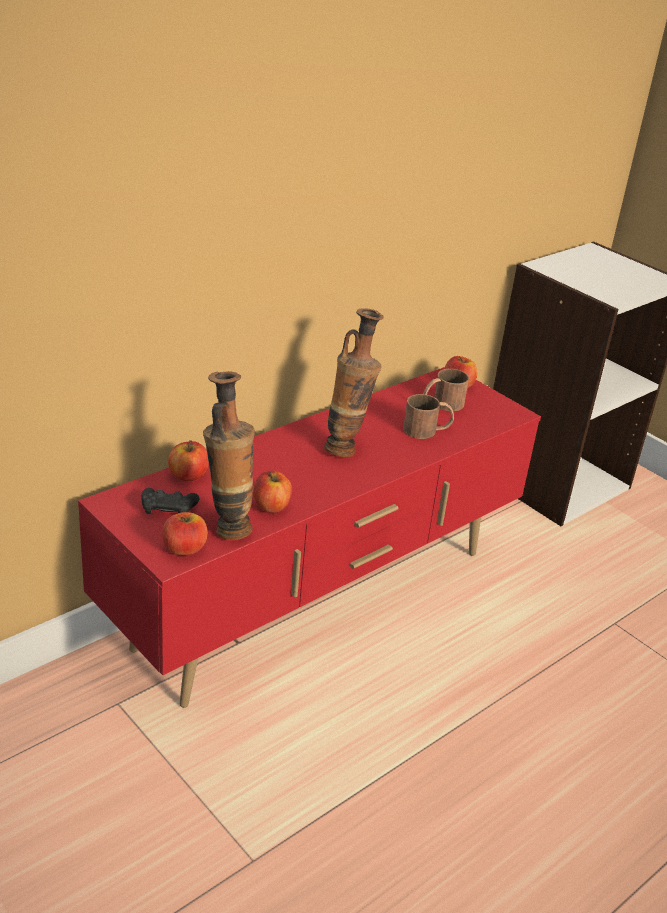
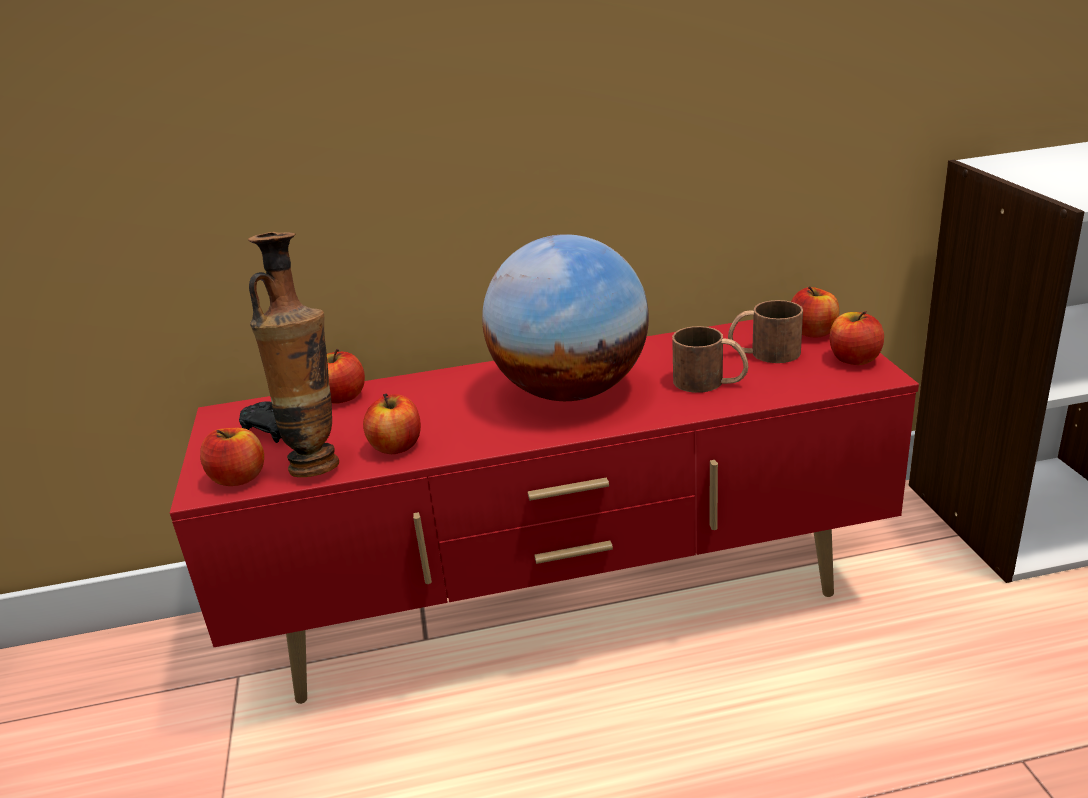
camera: 35 degrees right, 5 degrees down
vase [324,308,384,457] -> globe [482,234,649,401]
none -> apple [830,311,884,365]

